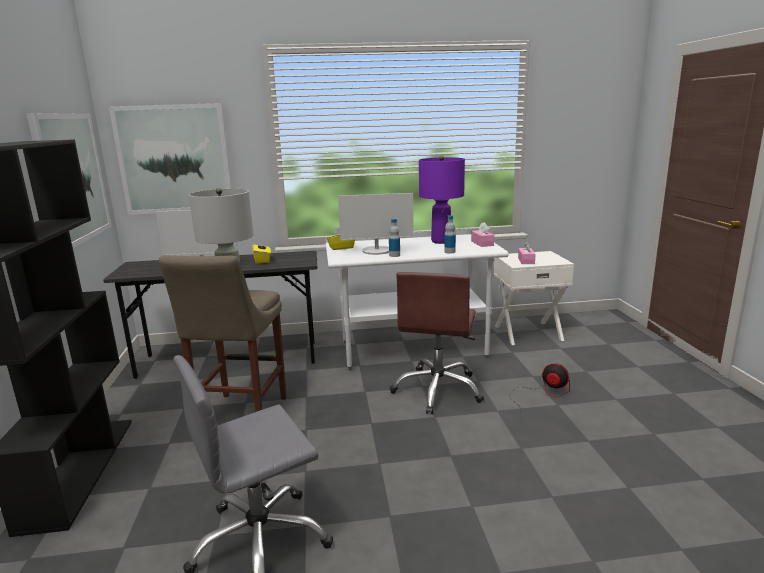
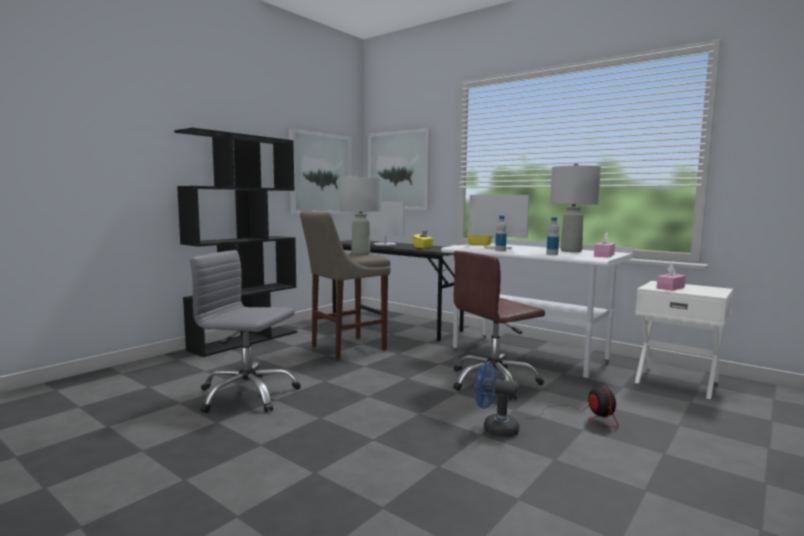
camera: 45 degrees right, 10 degrees down
purple table lamp [419,156,465,244] -> grey table lamp [550,163,601,252]
none -> blue fan [474,362,519,437]

